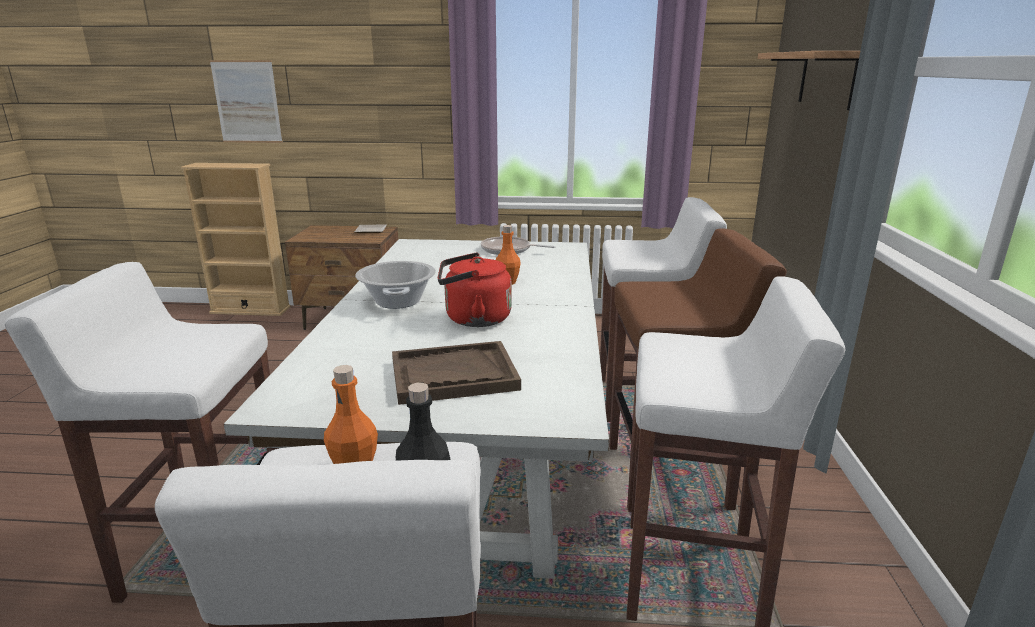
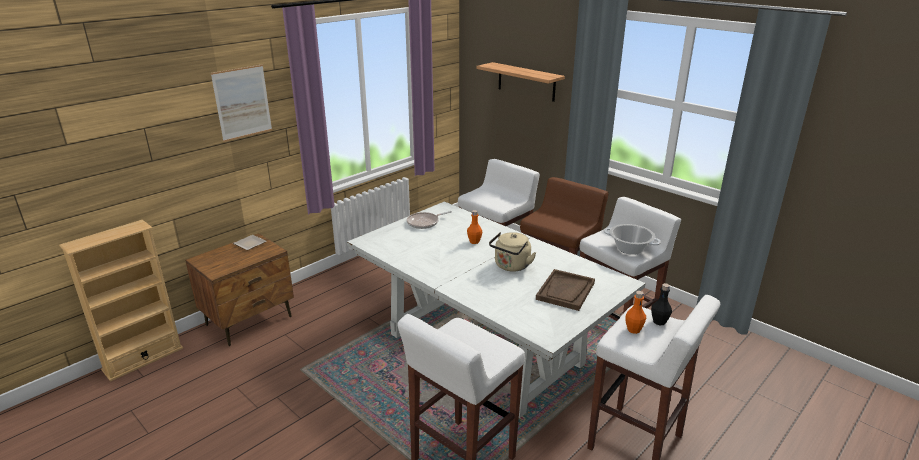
camera: 50 degrees left, 5 degrees up
picture [209,60,283,143] -> picture moved to [211,64,272,142]
cooking pot [355,261,436,309] -> cooking pot moved to [604,224,661,255]
red kettle [438,253,512,327] -> beige kettle [489,232,536,272]

